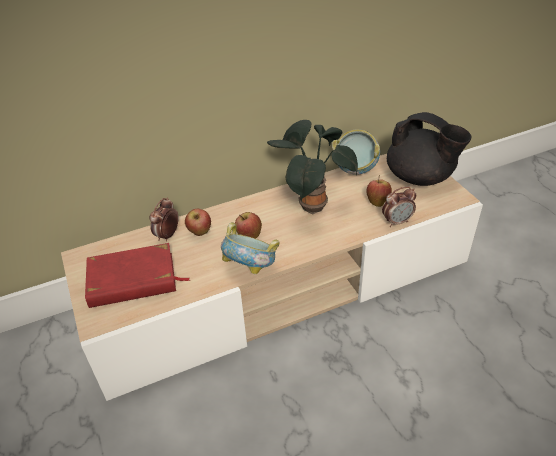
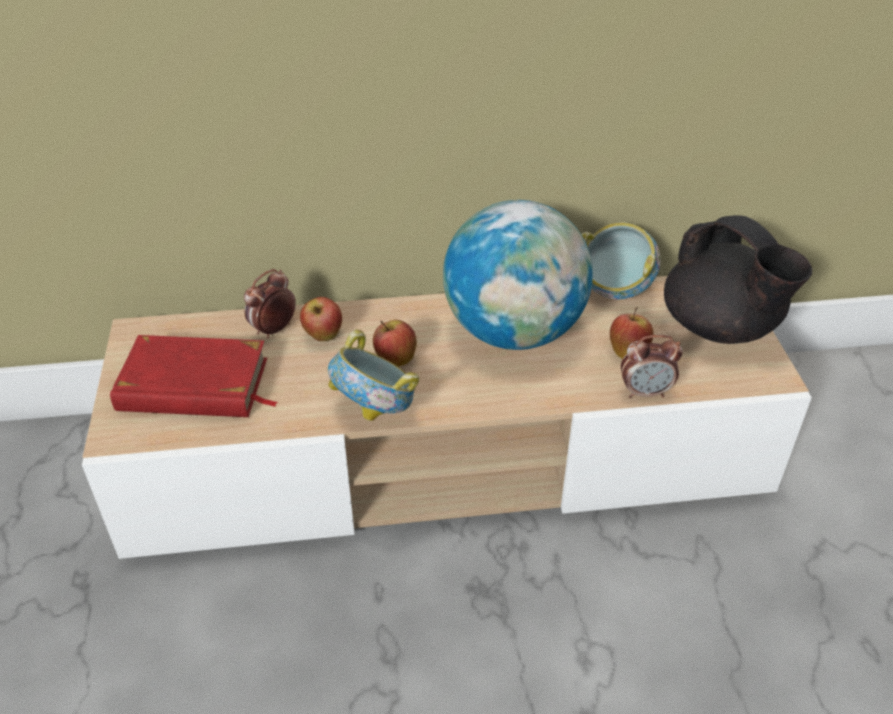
camera: 15 degrees right, 0 degrees up
potted plant [267,120,358,215] -> globe [443,200,593,350]

